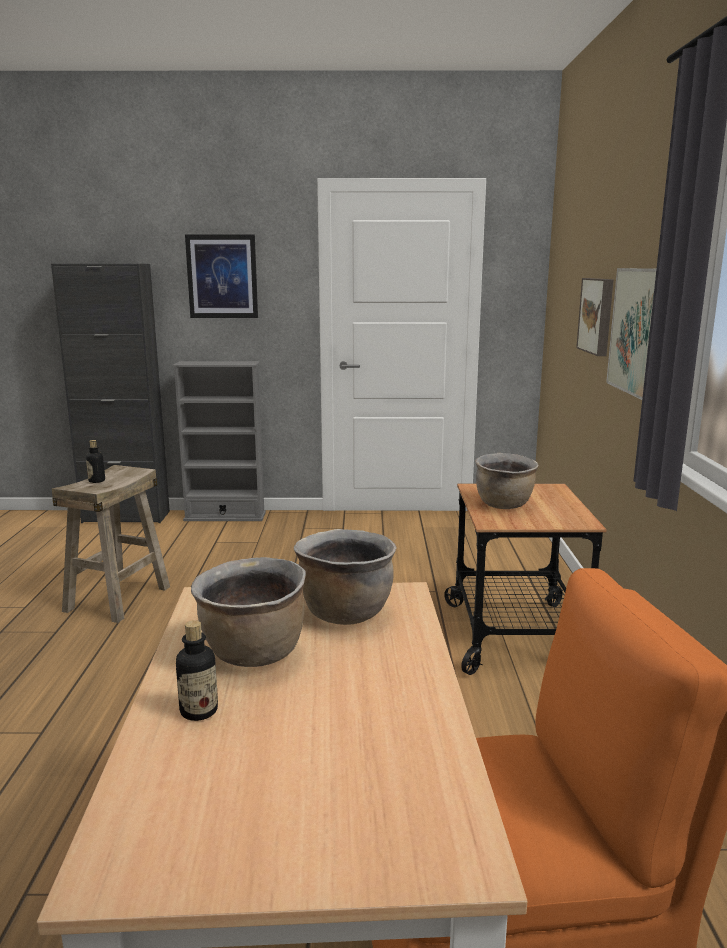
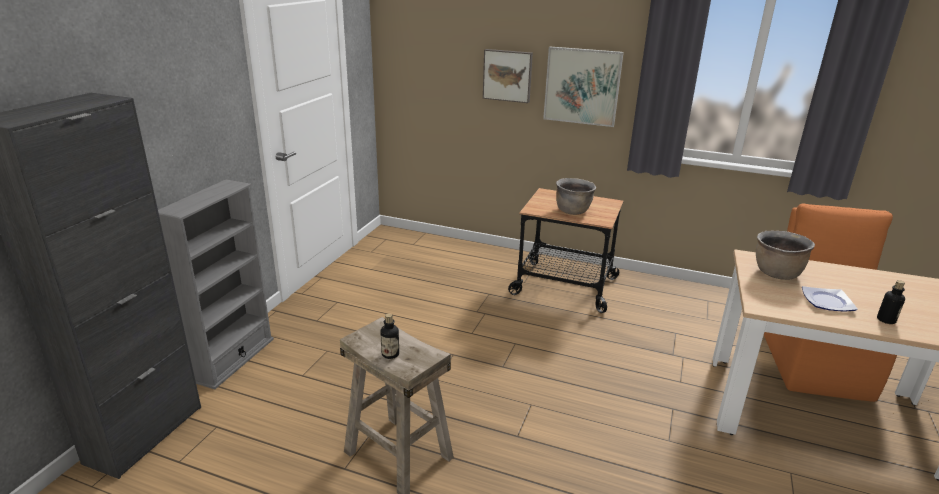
camera: 70 degrees left, 10 degrees up
picture [185,234,258,318] -> none
brown cooking pot [191,557,306,667] -> plate [802,286,858,312]

